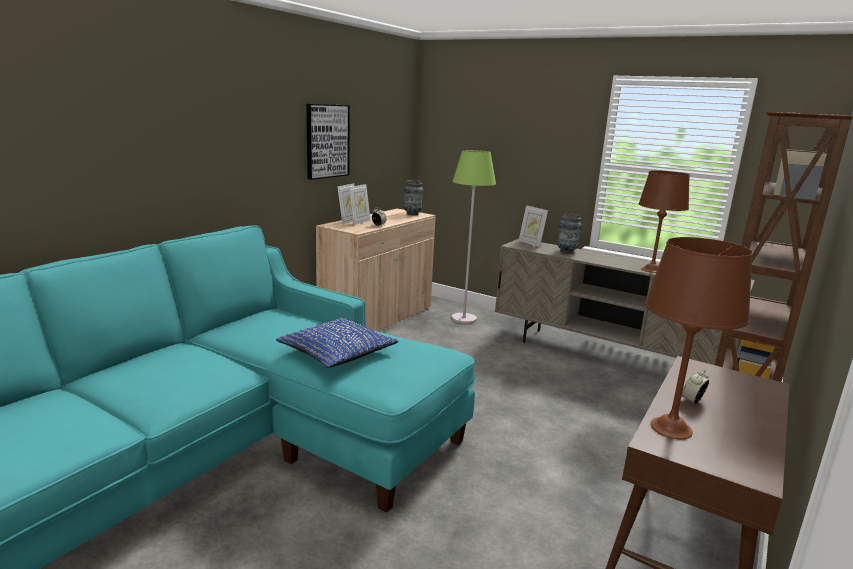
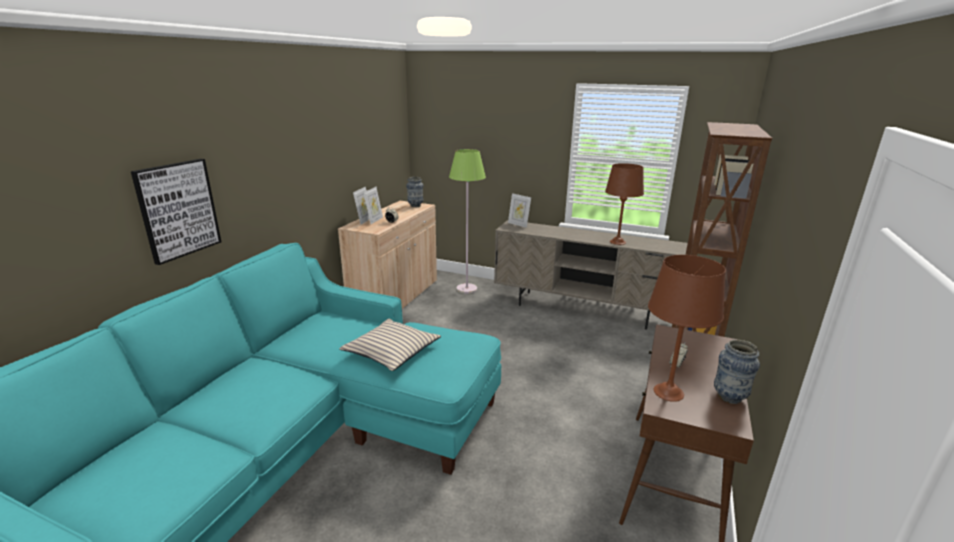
camera: 10 degrees left, 5 degrees up
blue pillow [276,318,399,368] -> beige pillow [339,319,441,371]
picture [306,104,350,180] -> picture moved to [131,159,221,265]
vase [557,213,582,253] -> vase moved to [714,340,760,404]

